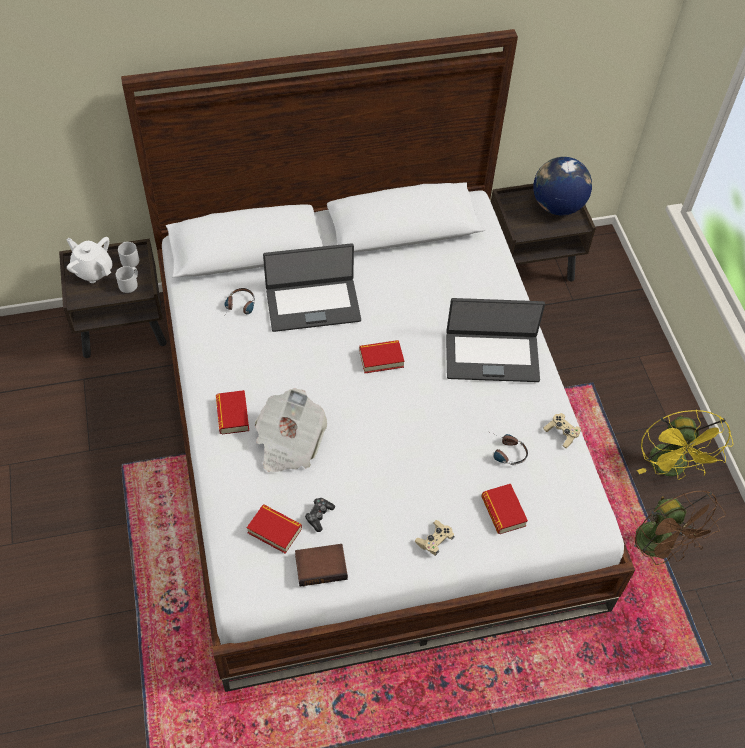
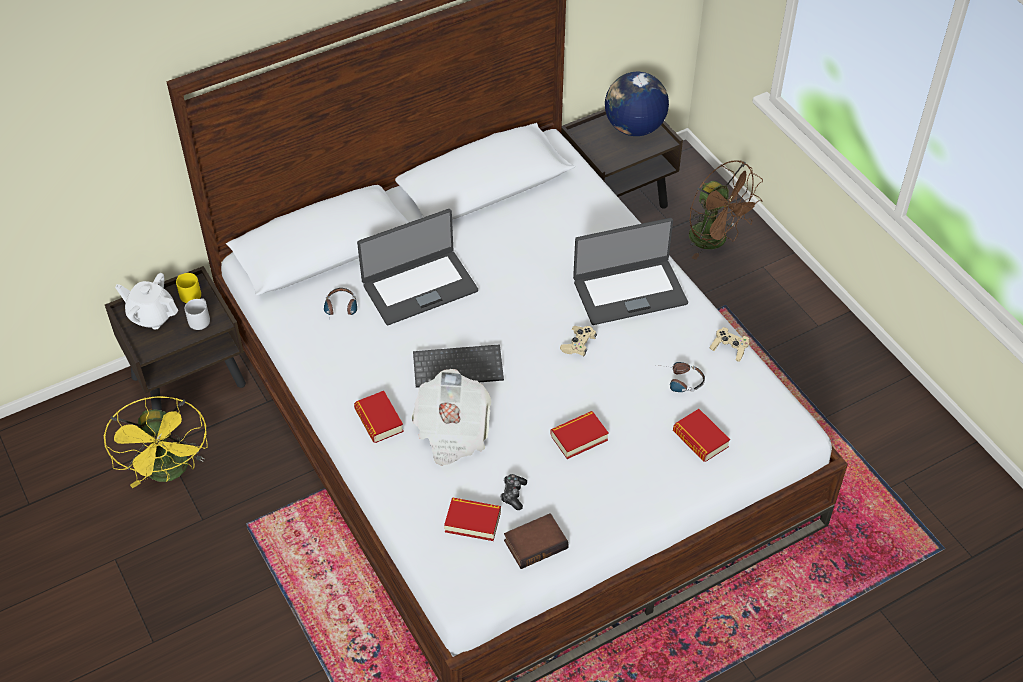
camera: 15 degrees left, 5 degrees down
grey mug [118,242,139,268] -> yellow mug [176,273,201,303]
book [359,340,404,373] -> book moved to [551,411,609,459]
beige game controller [415,520,455,556] -> beige game controller moved to [560,326,597,356]
brown fan [634,491,726,565] -> brown fan moved to [689,160,763,260]
yellow fan [637,410,734,480] -> yellow fan moved to [104,396,208,488]
none -> keyboard [413,344,504,388]

